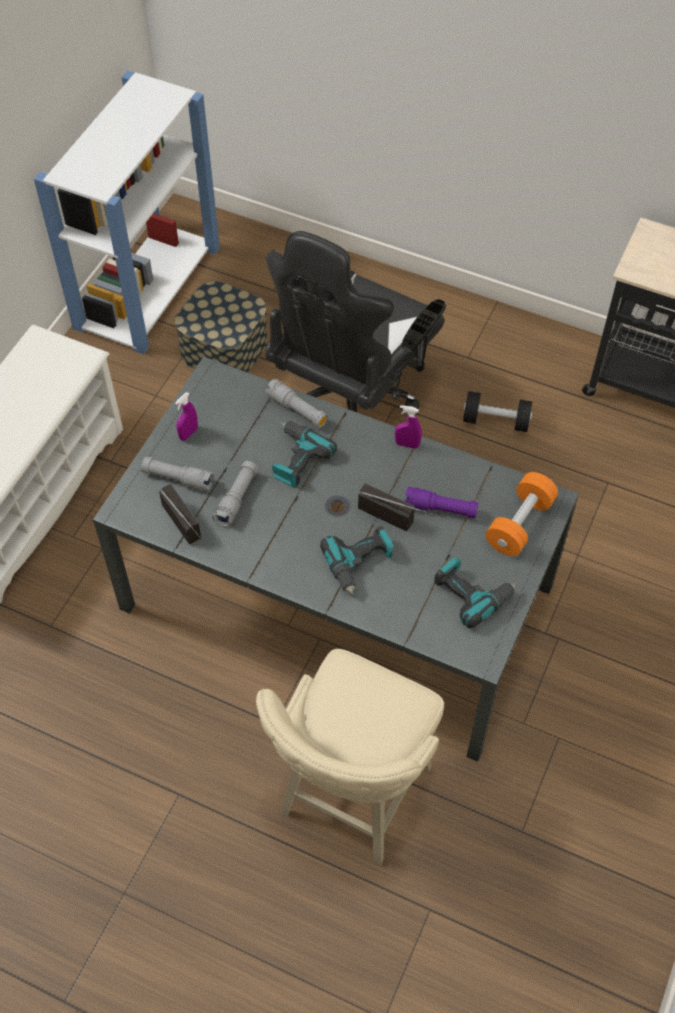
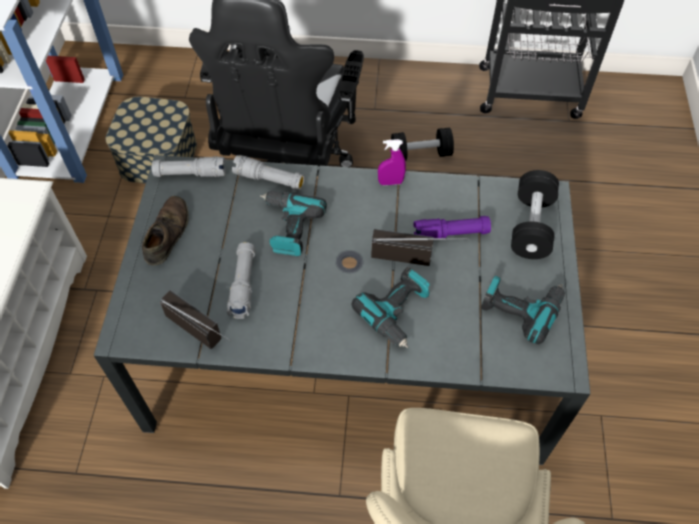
camera: 20 degrees left, 0 degrees up
grey flashlight [141,457,214,491] -> grey flashlight moved to [152,156,226,177]
purple spray bottle [175,392,198,441] -> brown shoe [142,196,189,265]
orange dumbbell [486,472,558,556] -> black dumbbell [511,170,559,259]

